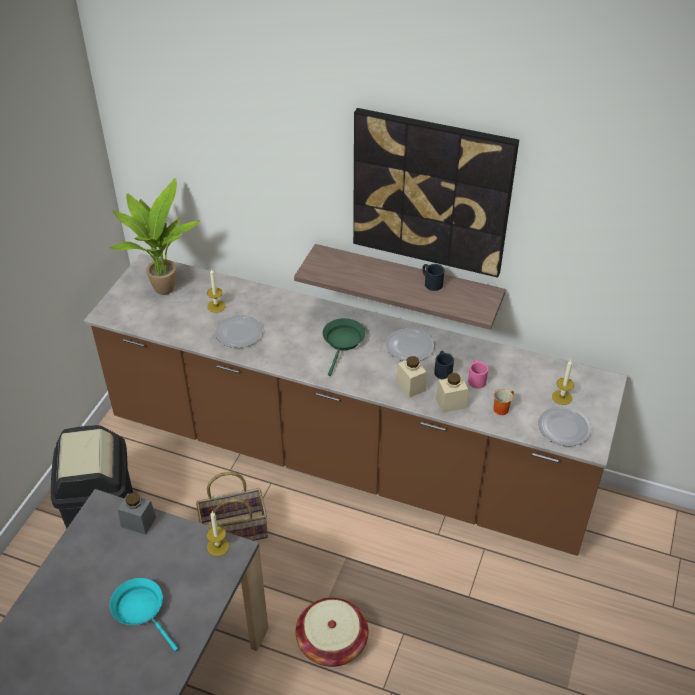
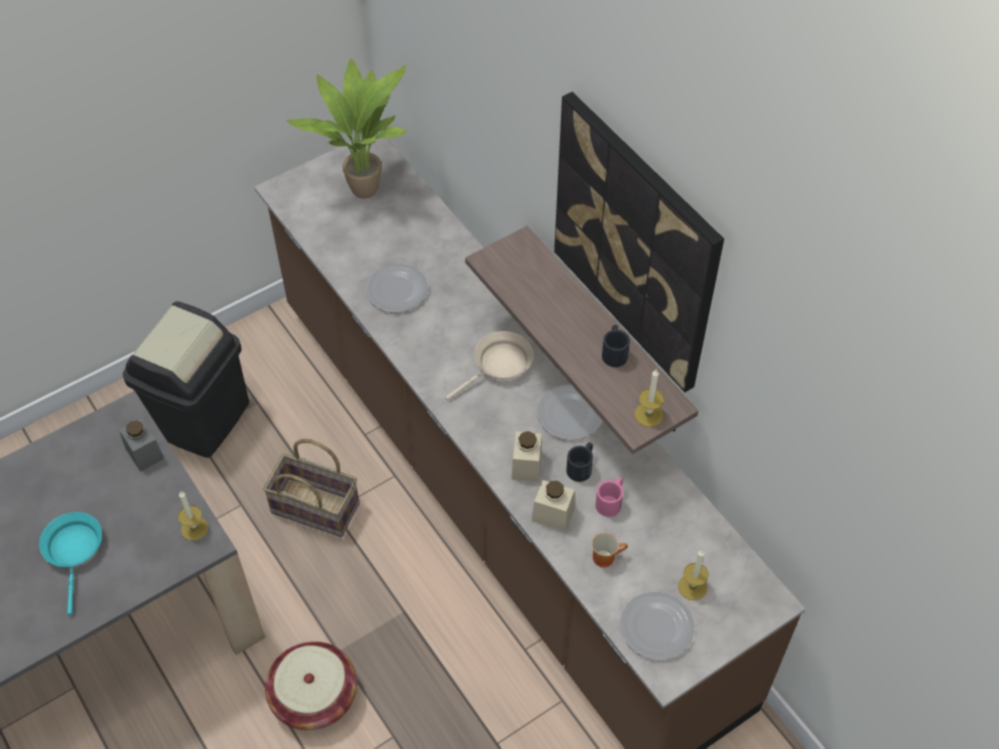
camera: 35 degrees right, 10 degrees up
candle [207,268,226,313] -> candle moved to [634,370,664,427]
green frying pan [323,318,365,376] -> beige frying pan [445,331,533,401]

